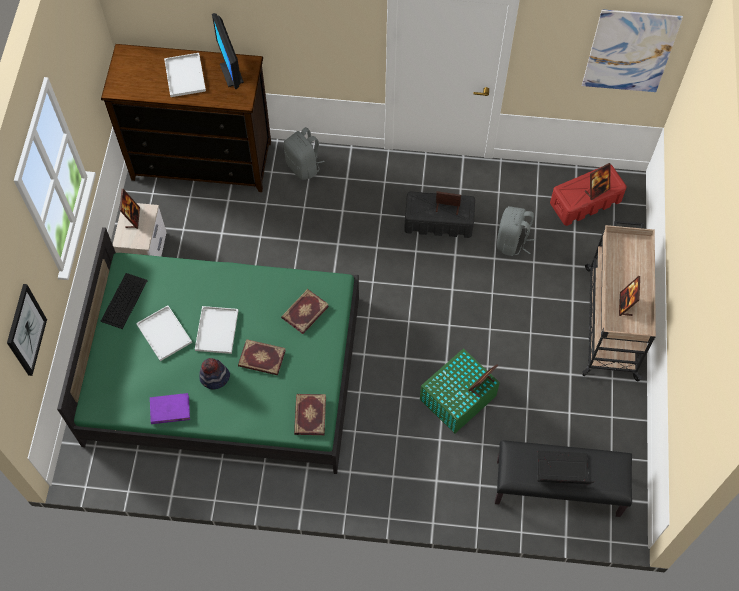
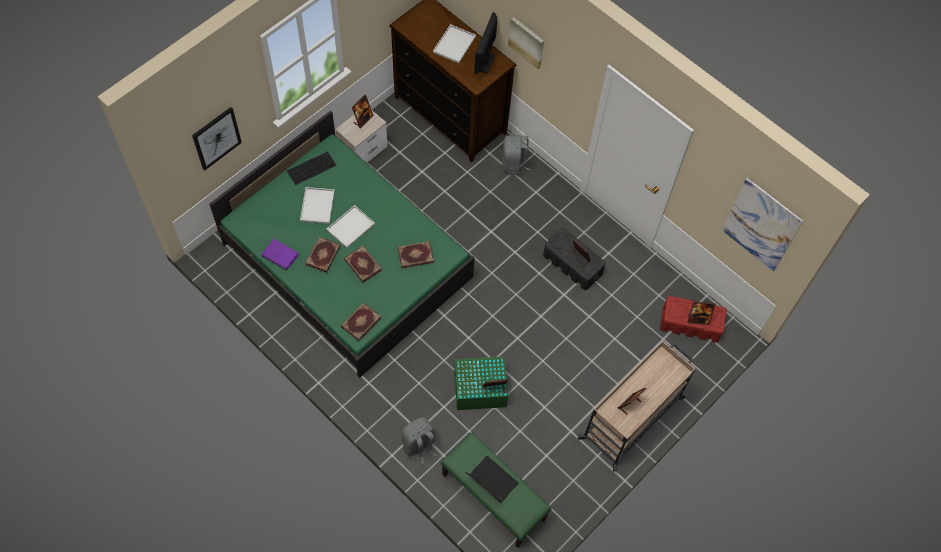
camera: 35 degrees right, 0 degrees up
hat [199,358,230,389] -> book [306,237,341,273]
black bench [495,440,632,517] -> green bench [441,432,551,548]
grey backpack [497,206,534,256] -> grey backpack moved to [402,417,437,465]
none -> picture [508,17,544,69]

